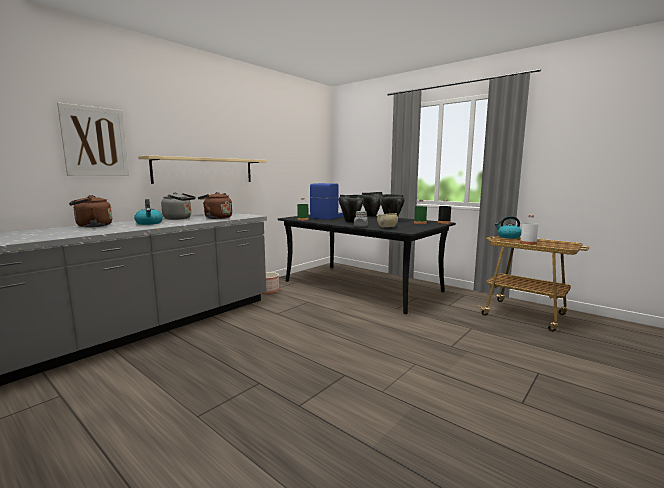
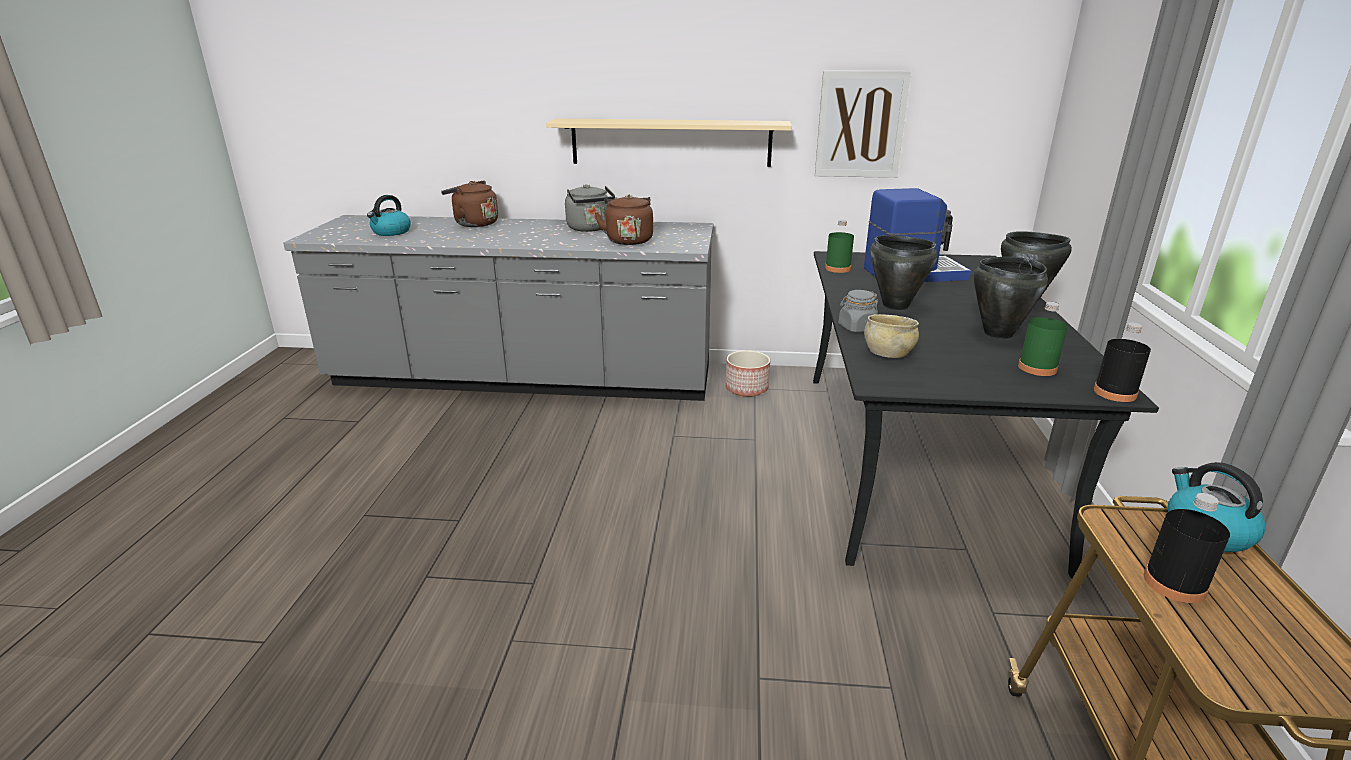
camera: 55 degrees right, 15 degrees up
picture [57,103,129,176] -> picture moved to [815,70,911,178]
kettle [134,199,163,225] -> kettle moved to [367,195,411,236]
white bottle [520,215,539,245] -> black bottle [1144,493,1230,603]

